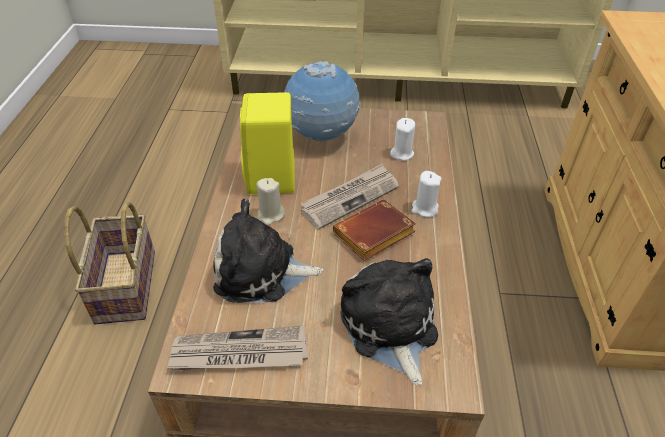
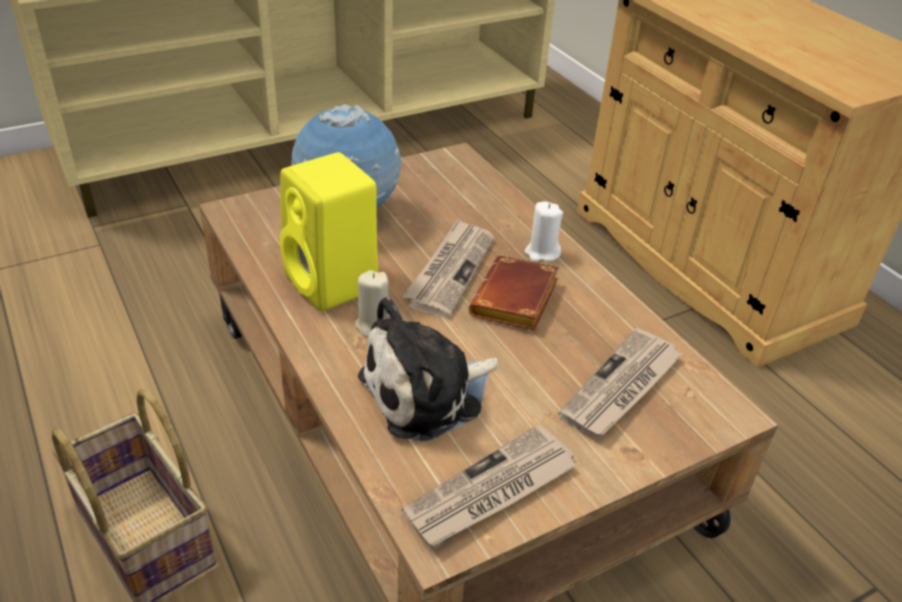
camera: 35 degrees left, 5 degrees down
plush toy [340,258,438,385] -> newspaper [558,328,683,438]
white candle [390,118,415,161] -> none

